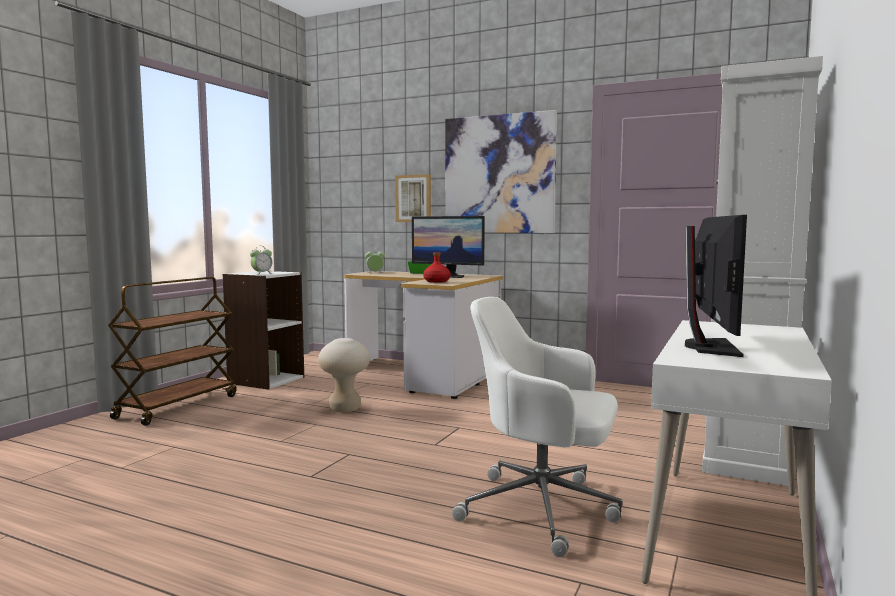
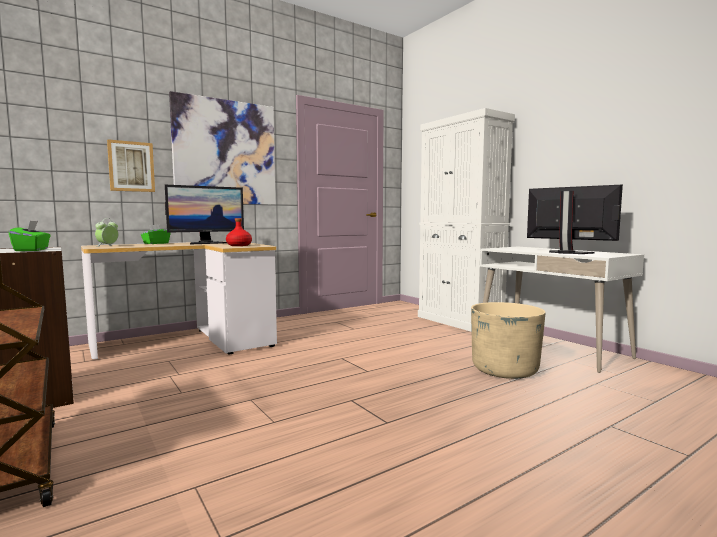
camera: 60 degrees left, 0 degrees up
alarm clock [250,246,273,275] -> green tissue box [9,221,51,251]
beige stool [318,338,370,413] -> none
white office chair [452,297,622,557] -> beige planter [471,302,546,379]

